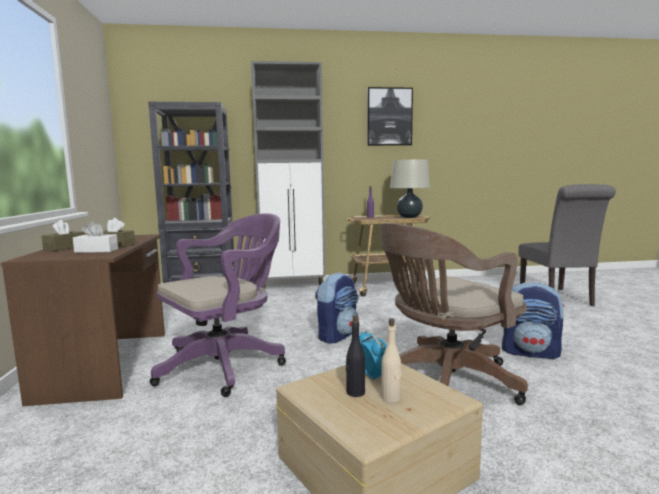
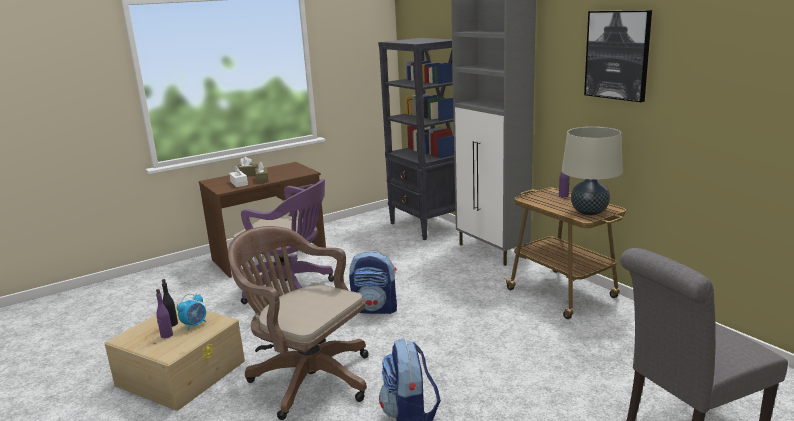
camera: 65 degrees right, 10 degrees up
beige bottle [381,318,402,403] -> purple bottle [156,289,173,338]

